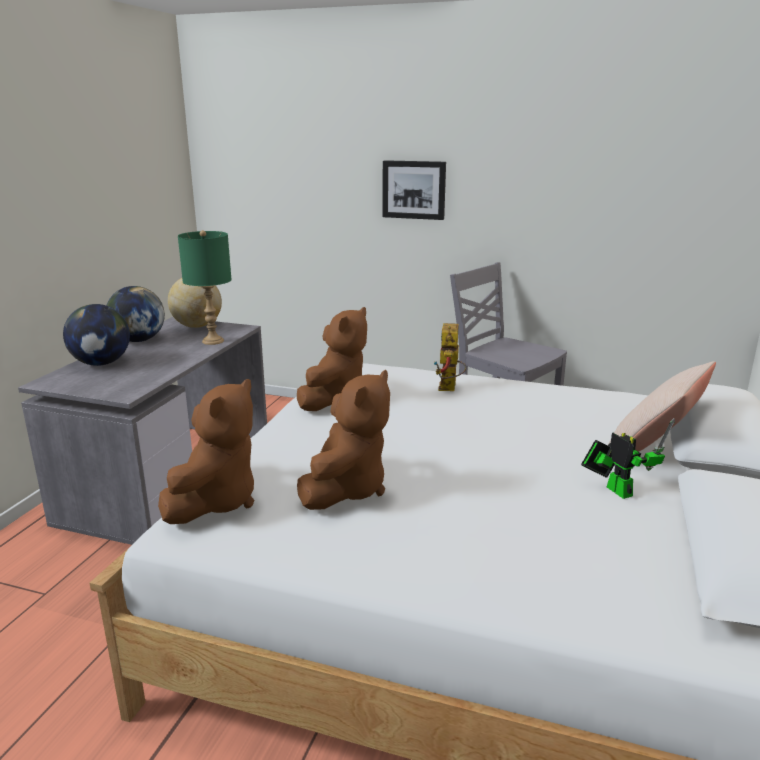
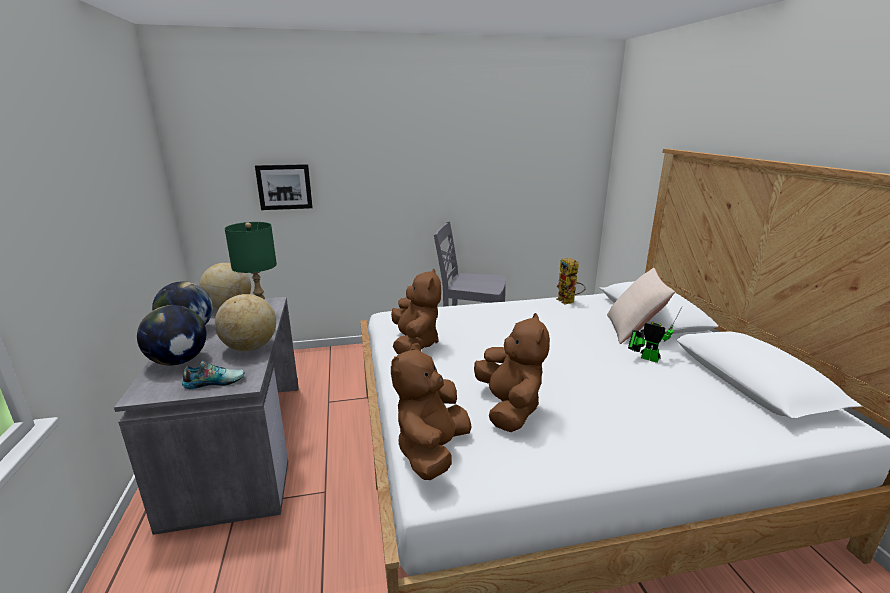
camera: 30 degrees left, 0 degrees up
brown plush toy [158,379,255,524] -> brown plush toy turned 150 degrees counterclockwise [391,343,472,480]
picture [383,160,446,220] -> picture moved to [255,164,313,210]
toy robot [434,323,466,391] -> toy robot moved to [556,258,586,304]
none -> shoe [182,361,244,389]
none -> globe [215,294,276,351]

